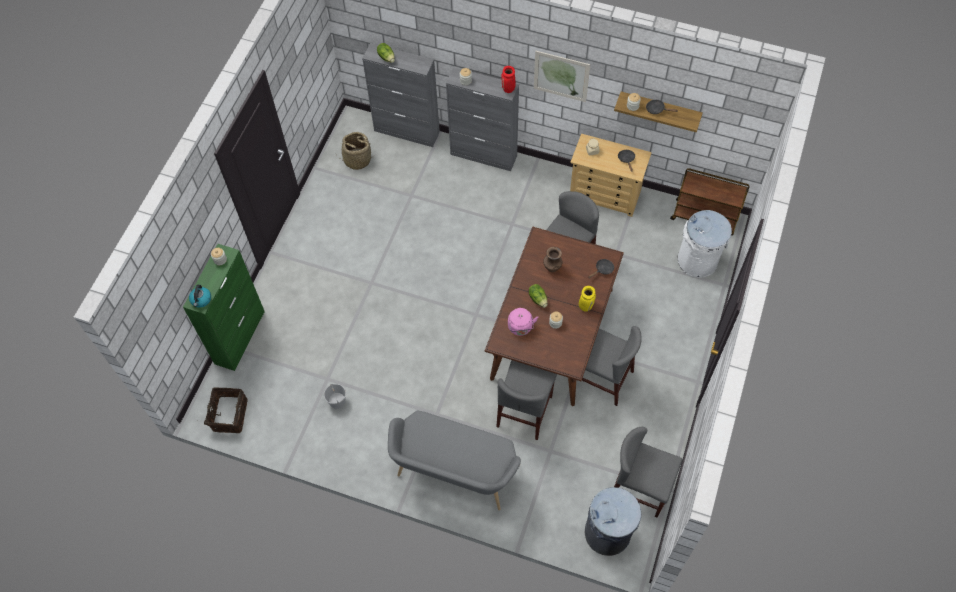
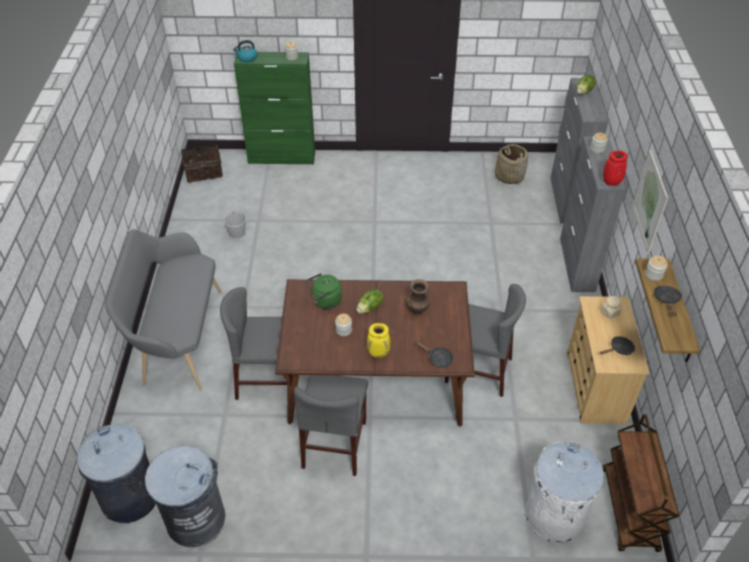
camera: 70 degrees right, 15 degrees down
pink kettle [508,308,538,336] -> green kettle [306,273,342,309]
grey chair [614,427,682,517] -> grey trash can [145,446,225,547]

